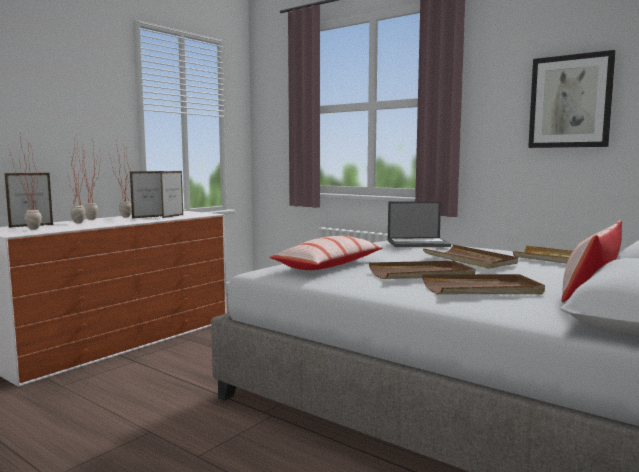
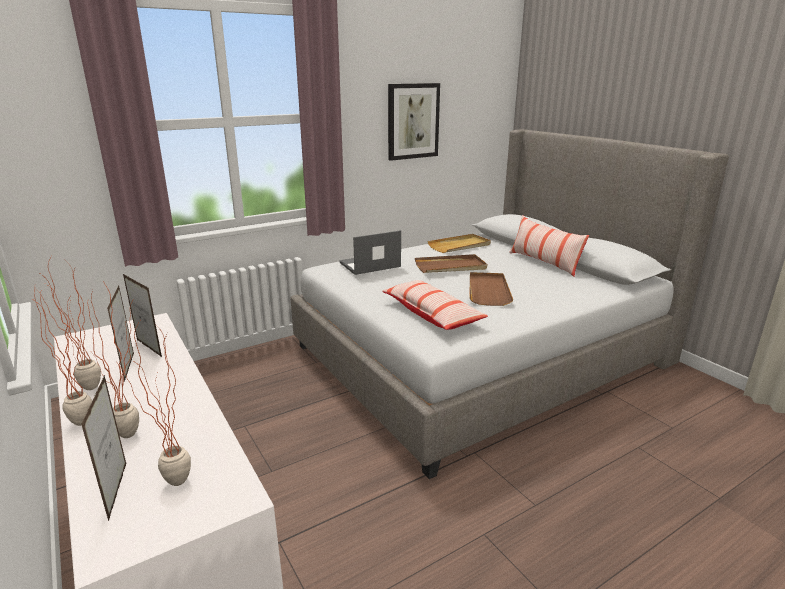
camera: 70 degrees left, 15 degrees up
laptop [388,201,451,247] -> laptop turned 135 degrees counterclockwise [339,230,401,275]
brown tray [422,274,545,294] -> none

